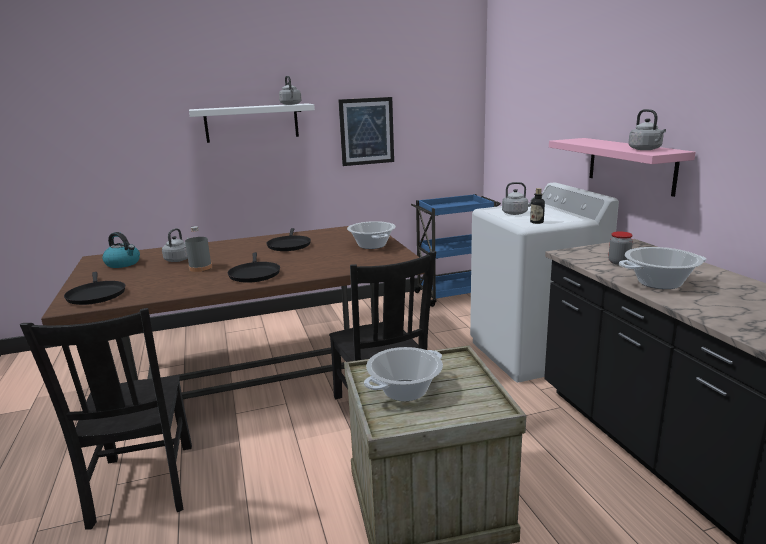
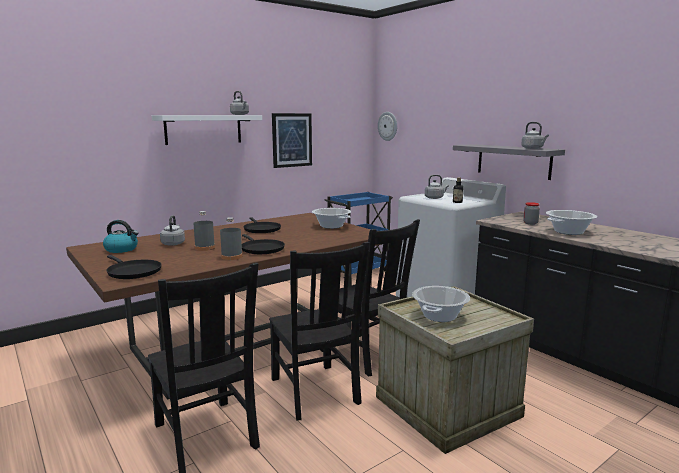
camera: 20 degrees left, 5 degrees down
pink shelf [549,138,696,197] -> grey shelf [453,144,565,180]
none -> grey bottle [220,217,243,260]
none -> black chair [269,242,370,421]
none -> wall clock [378,112,397,141]

